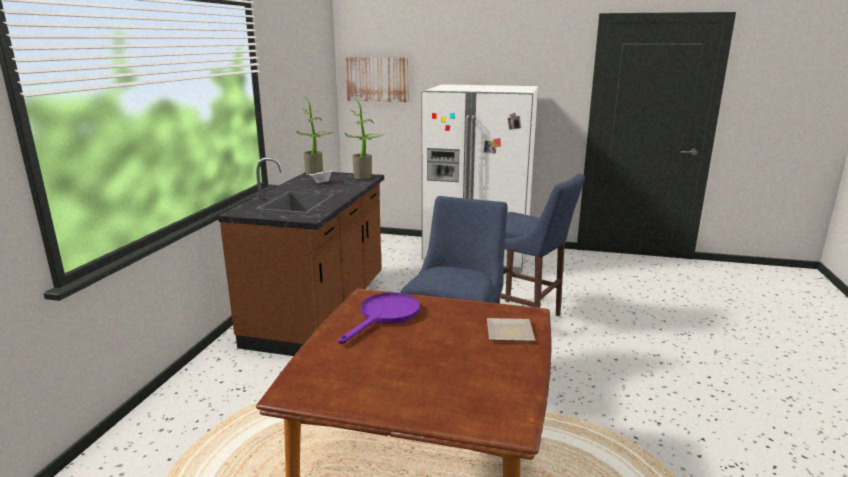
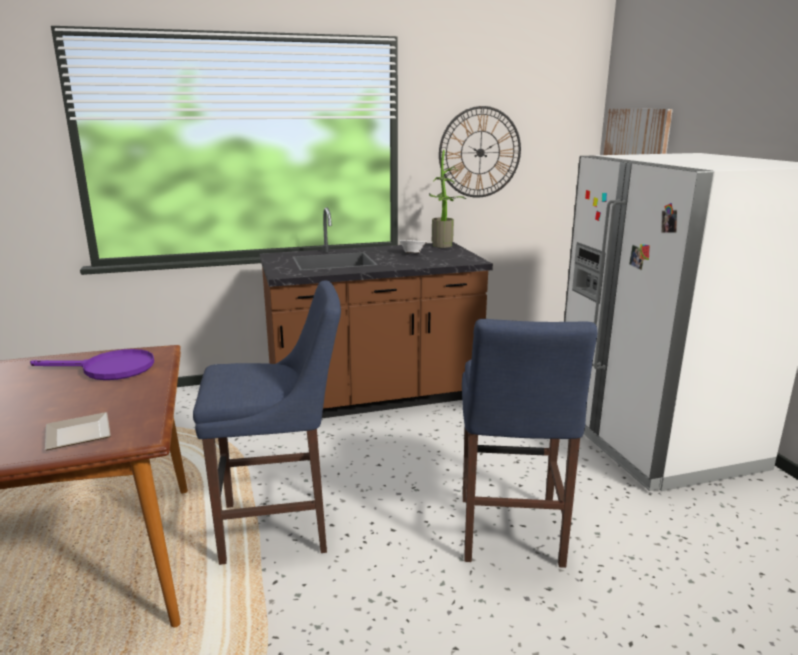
camera: 60 degrees right, 0 degrees up
potted plant [345,97,385,179] -> none
none -> wall clock [439,106,521,198]

